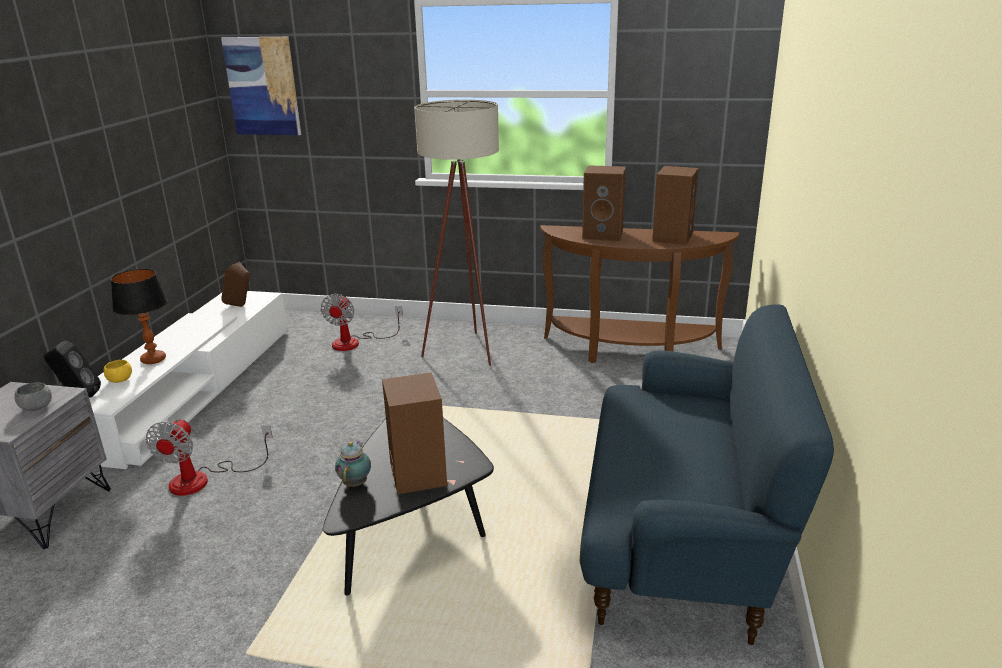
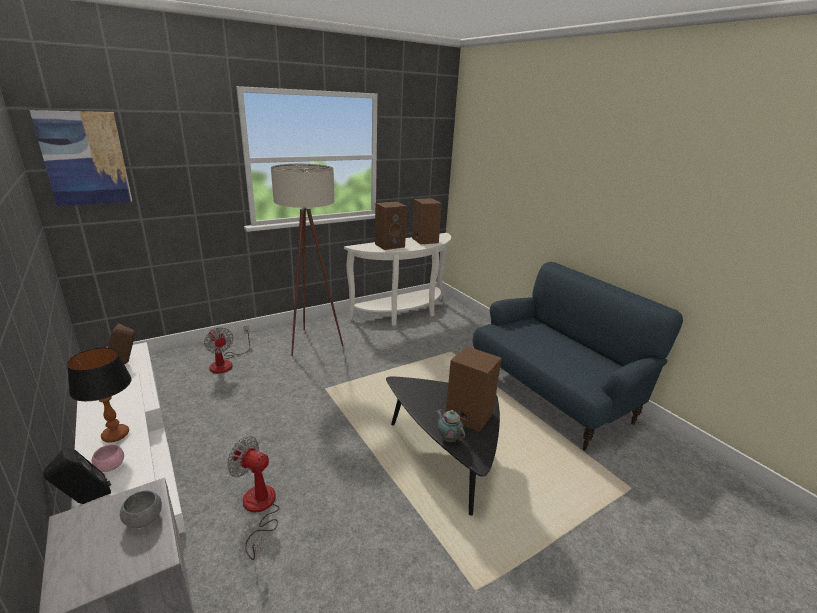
camera: 45 degrees left, 0 degrees up
yellow bowl [104,360,132,383] -> pink bowl [92,444,124,472]
fan [146,418,272,496] -> fan turned 150 degrees clockwise [227,436,279,560]
brown console table [540,225,739,363] -> white console table [344,233,451,326]

